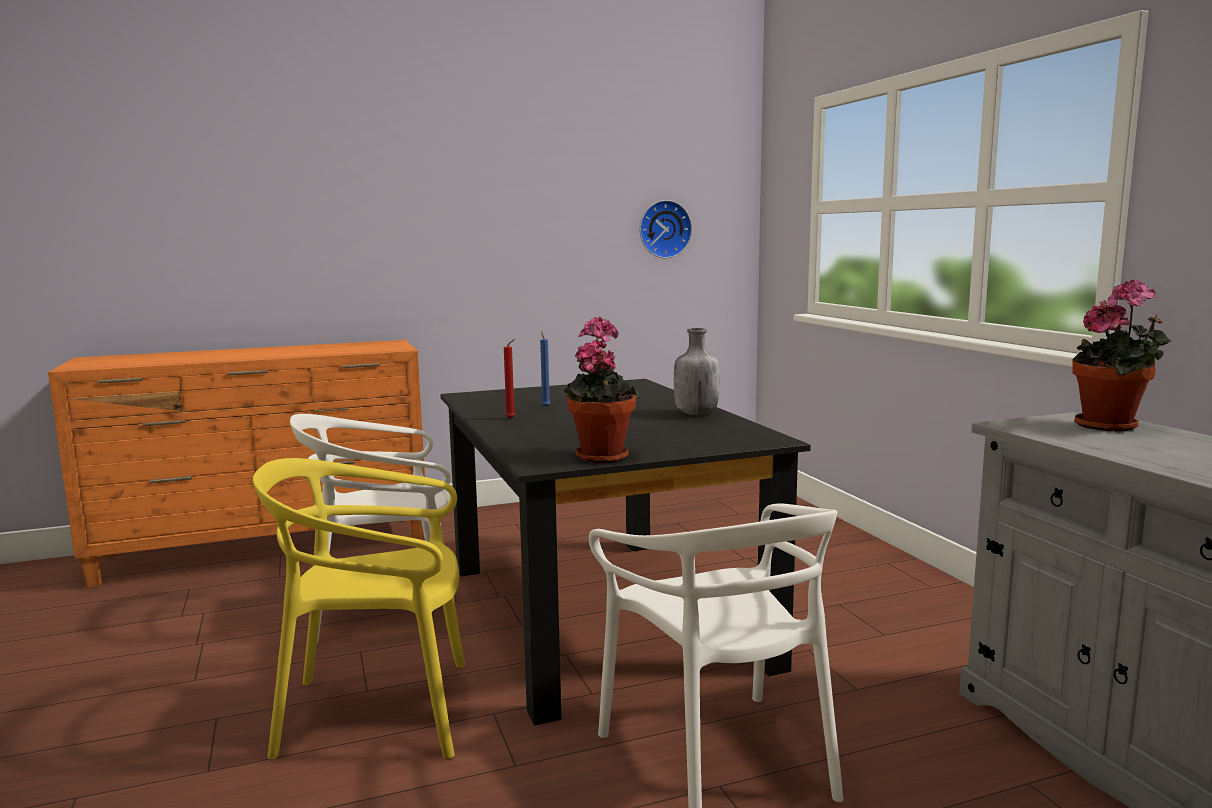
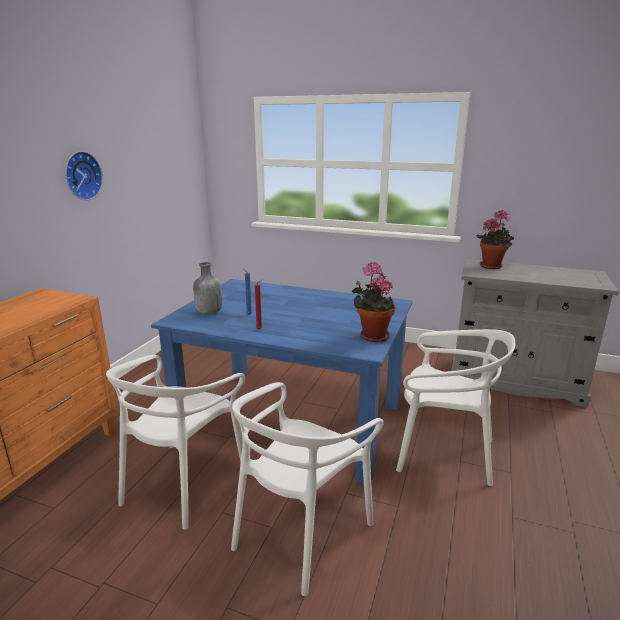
camera: 50 degrees left, 10 degrees up
yellow chair [253,458,466,759] -> white chair [231,382,384,596]
black dining table [440,379,811,725] -> blue dining table [151,279,413,484]
wall clock [640,200,692,258] -> wall clock moved to [65,151,103,200]
grey bottle [674,328,720,415] -> grey bottle moved to [193,262,222,314]

